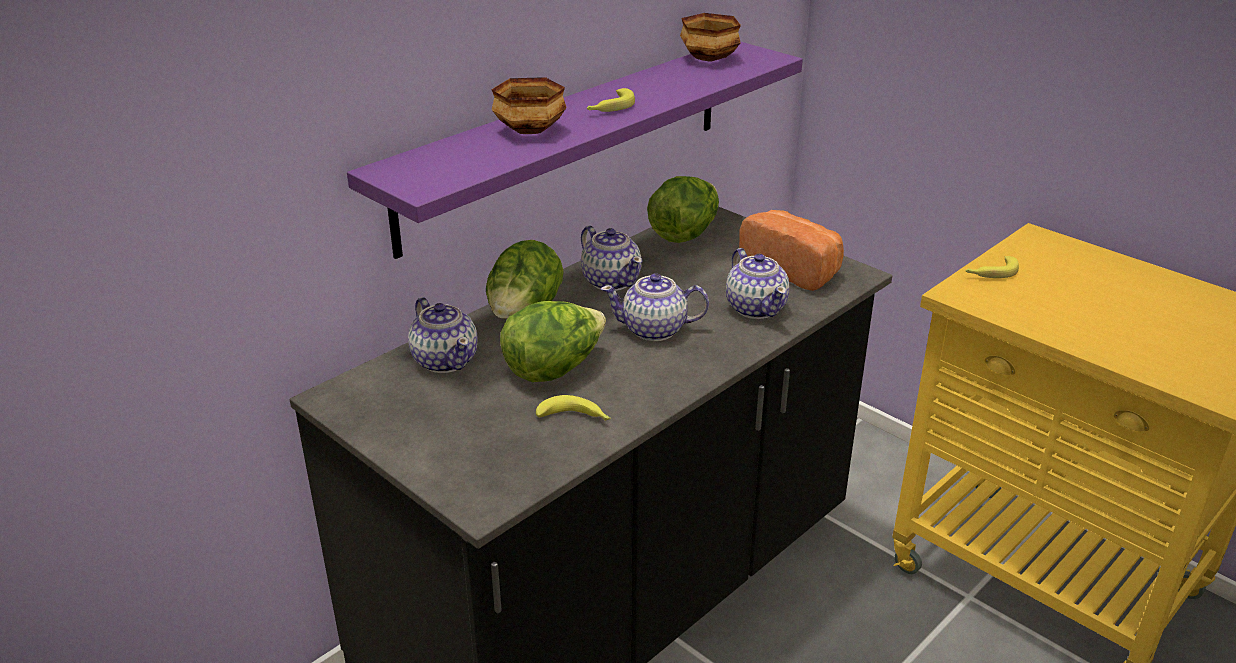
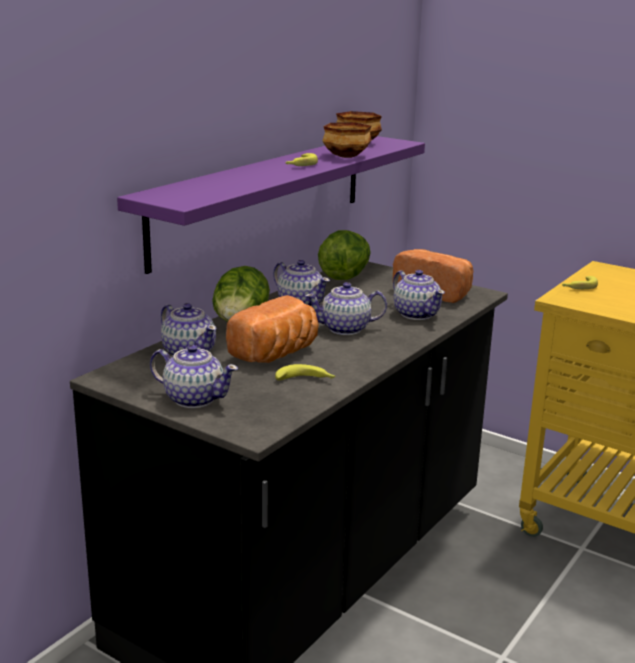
camera: 10 degrees left, 10 degrees down
bowl [491,77,567,134] -> bowl moved to [323,122,372,158]
lettuce [500,301,606,382] -> bread [226,295,319,363]
none -> teapot [150,345,238,408]

